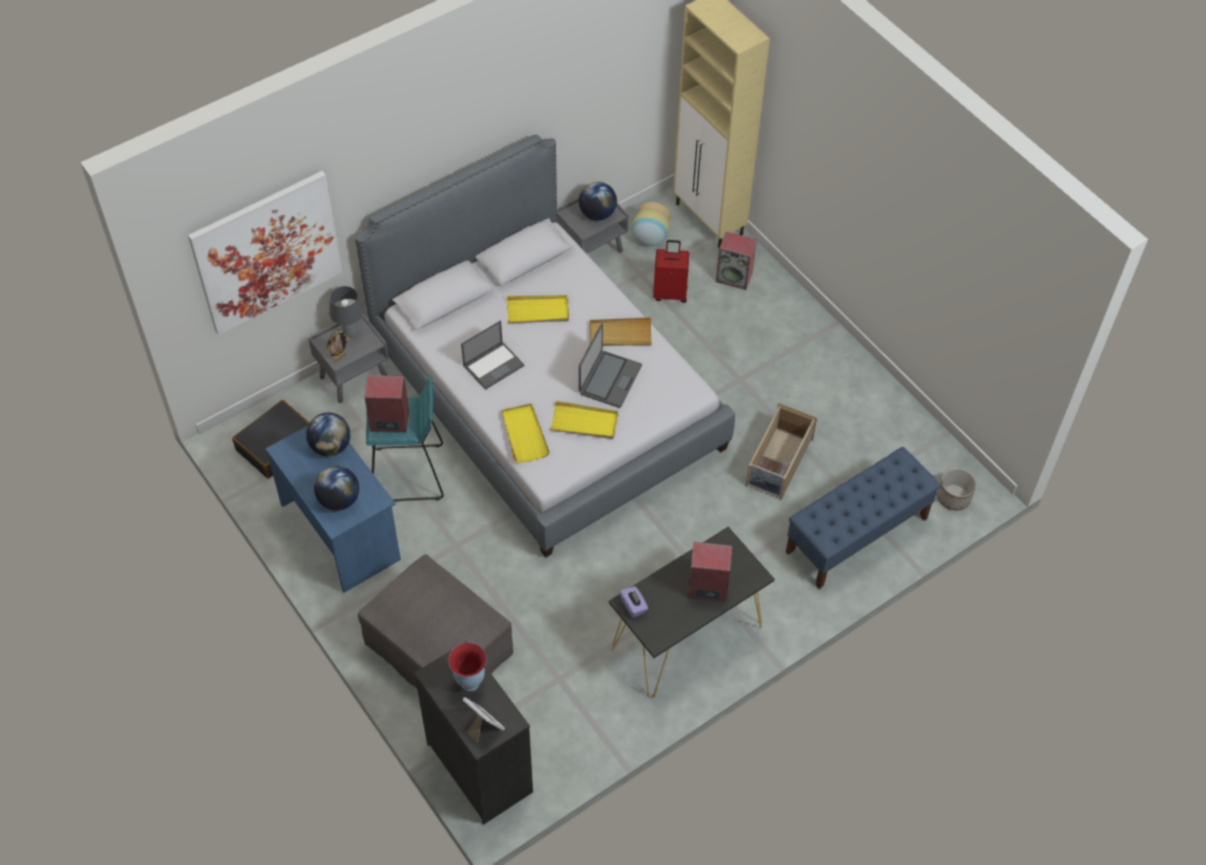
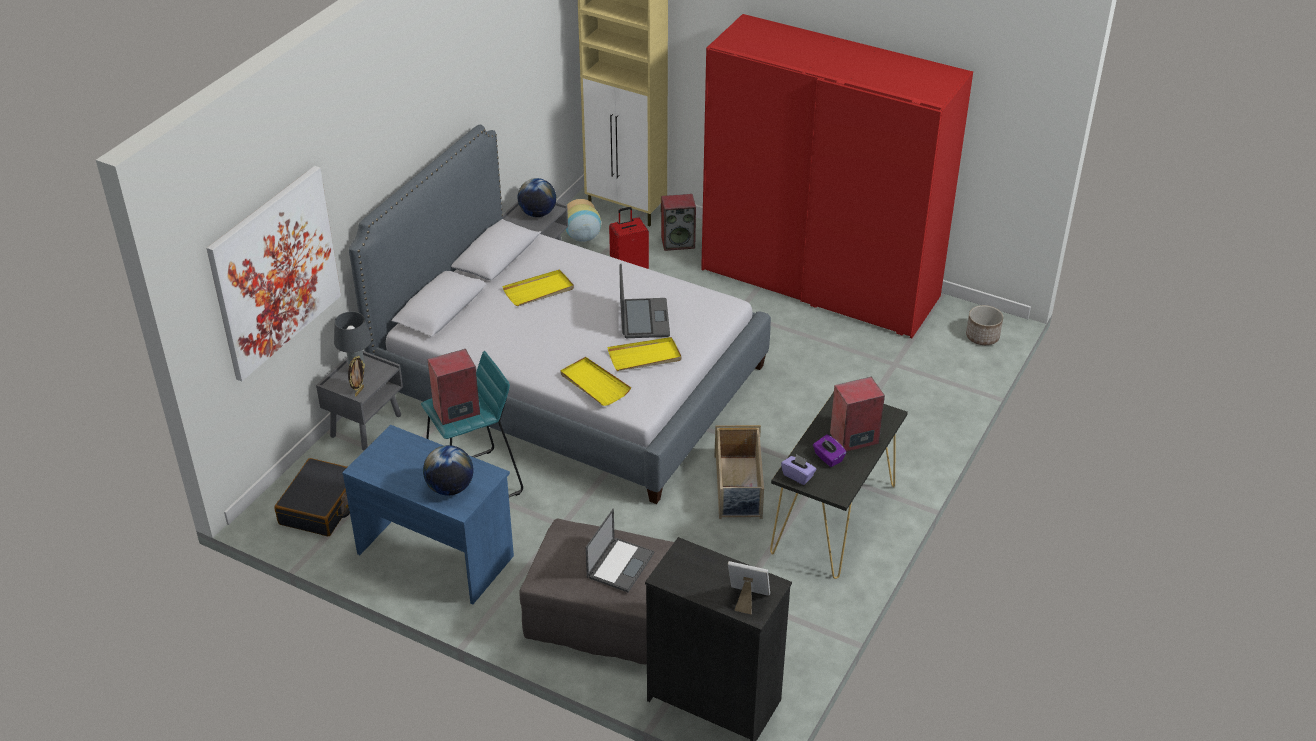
camera: 25 degrees left, 15 degrees down
globe [306,412,350,456] -> none
vase [448,643,487,691] -> none
laptop [461,320,525,390] -> laptop moved to [586,509,654,592]
beige tray [590,317,652,346] -> none
beige storage box [746,403,817,500] -> beige storage box moved to [714,425,764,519]
blue bench [786,447,941,589] -> none
none -> red wardrobe [701,14,973,338]
none -> purple tissue box [813,434,846,467]

